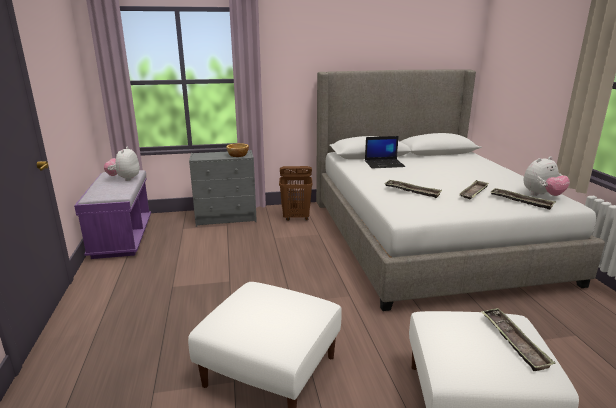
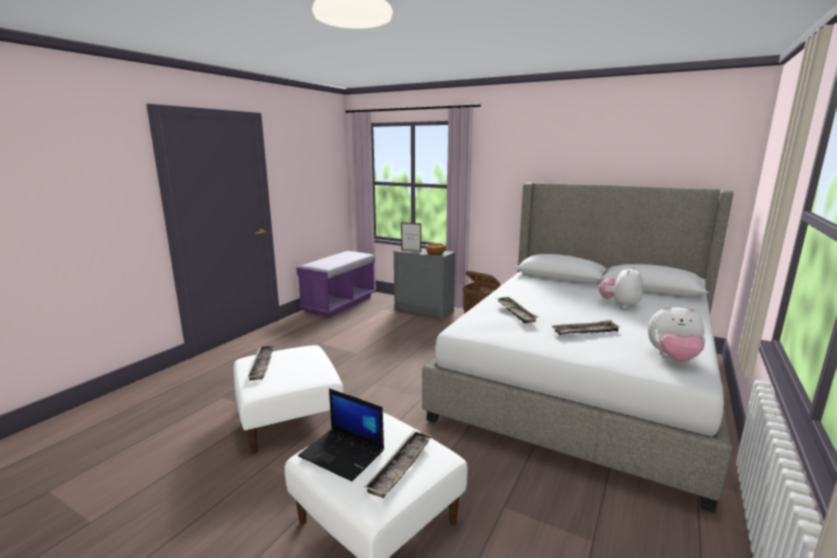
camera: 40 degrees right, 5 degrees down
plush toy [104,146,140,181] -> plush toy moved to [599,266,643,309]
laptop [365,136,405,168] -> laptop moved to [298,388,384,481]
tray [491,188,556,210] -> tray moved to [247,345,275,380]
none -> picture frame [401,222,421,252]

